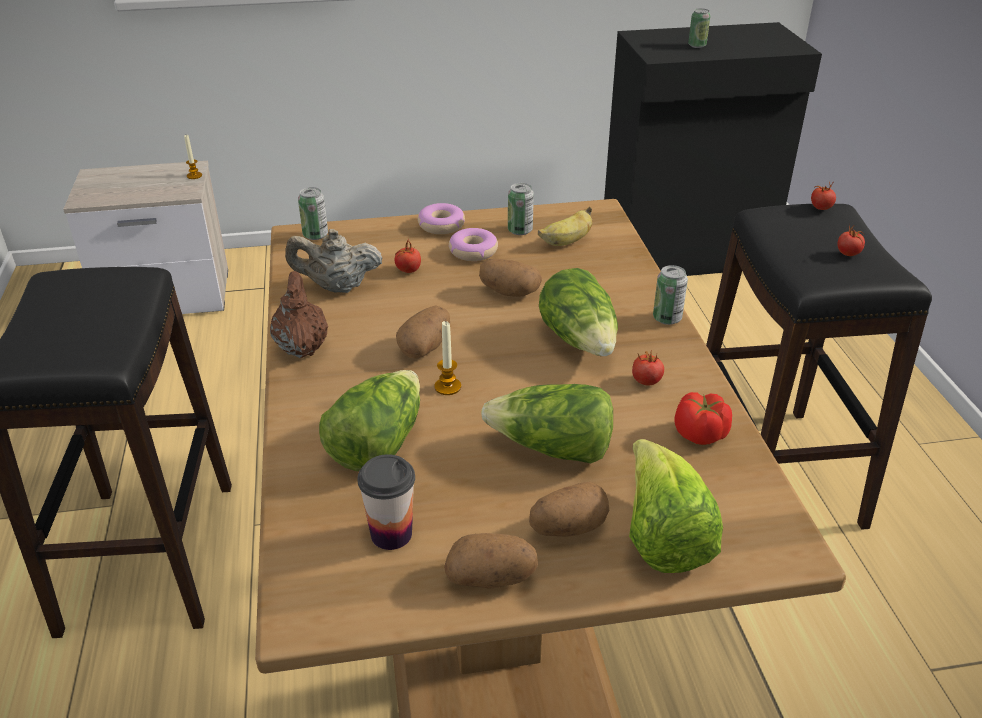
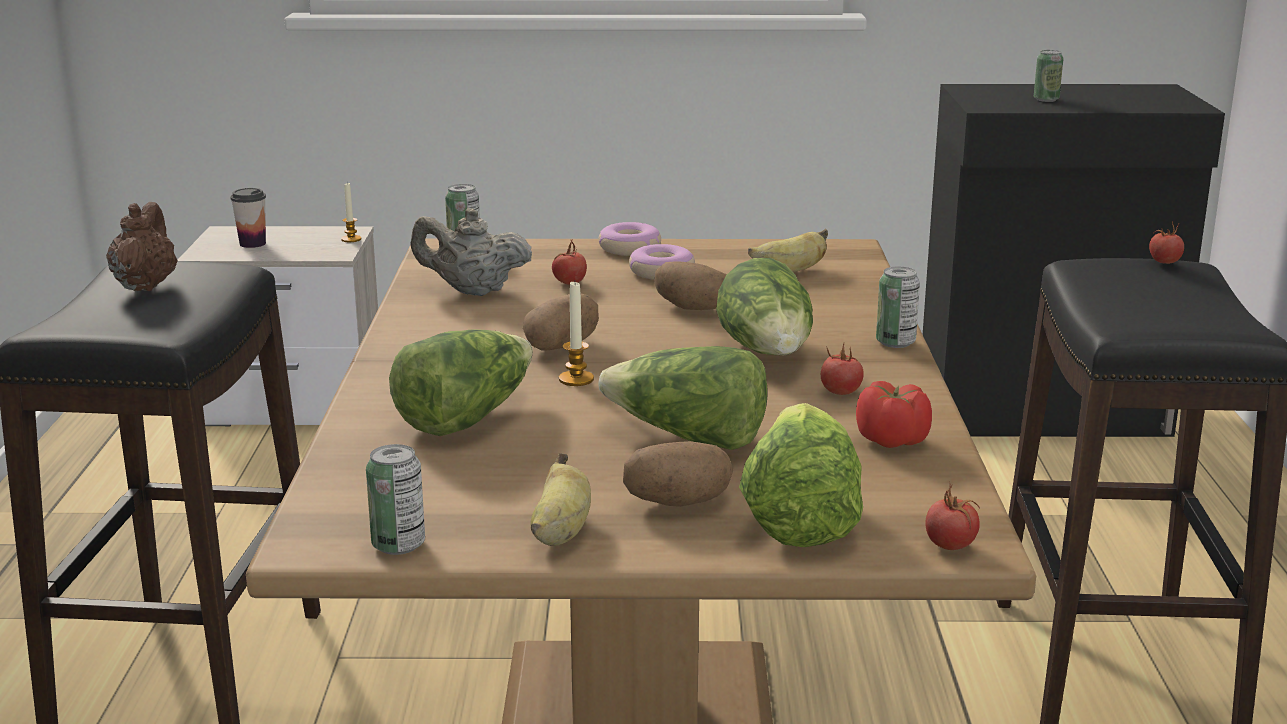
camera: 10 degrees right, 15 degrees down
brown teapot [270,271,328,358] -> brown teapot moved to [106,202,178,291]
cup [357,454,415,550] -> cup moved to [230,188,266,248]
potato [444,533,538,589] -> banana [530,453,591,546]
can [508,183,534,235] -> can moved to [366,444,425,555]
tomato [837,223,865,256] -> tomato moved to [925,481,980,550]

